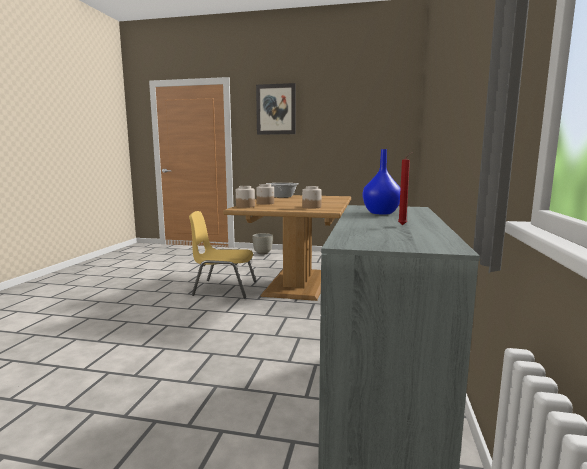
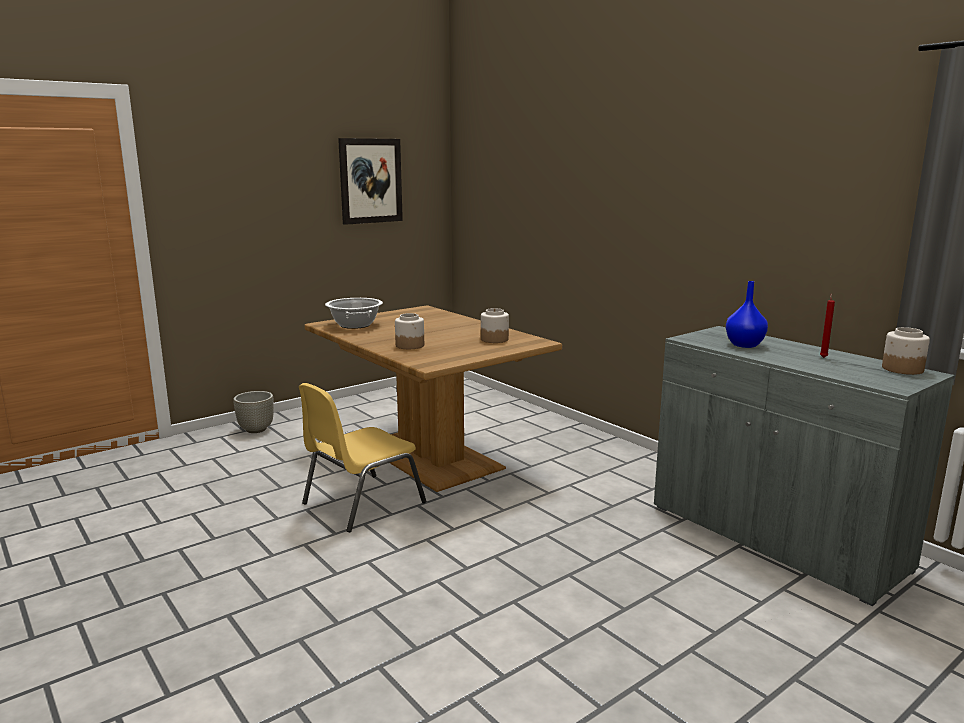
camera: 50 degrees left, 5 degrees up
jar [236,186,255,208] -> jar moved to [882,327,930,375]
picture [256,83,296,135] -> picture moved to [338,138,403,225]

